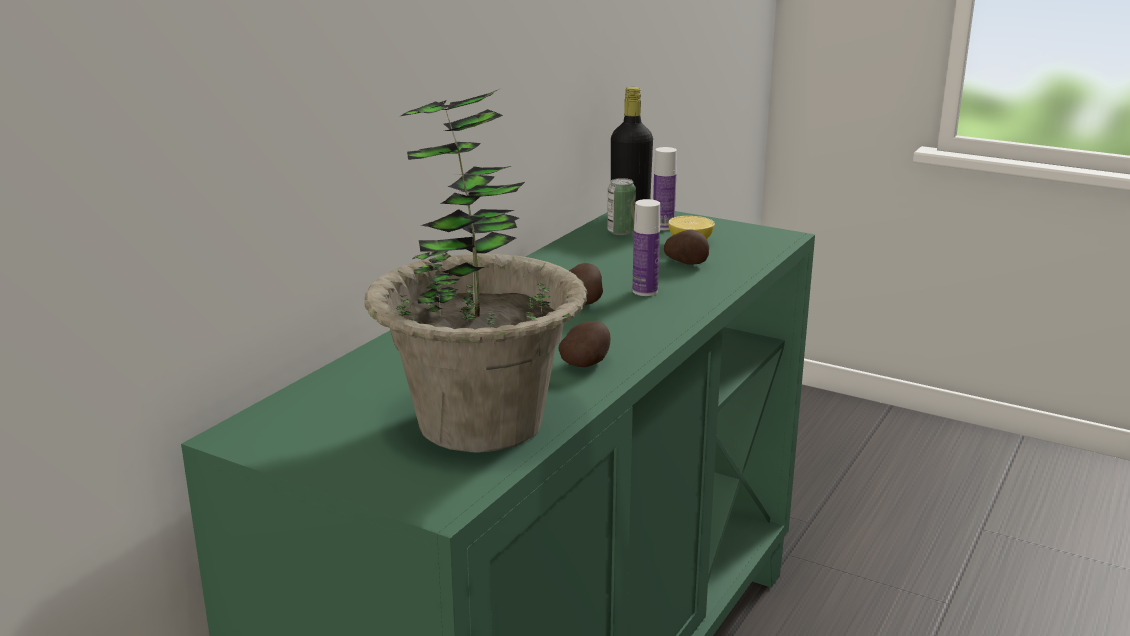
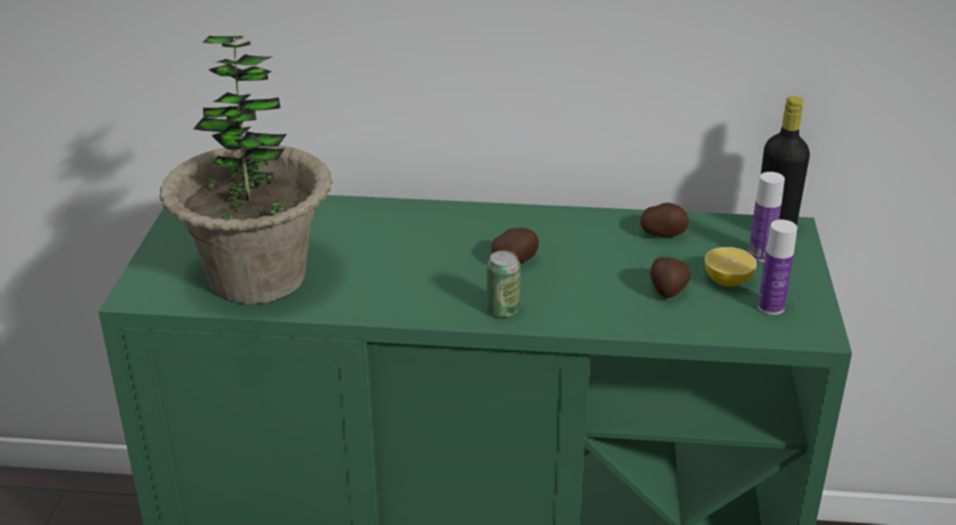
camera: 65 degrees right, 10 degrees up
potato [559,321,611,367] -> potato moved to [640,203,689,237]
can [607,178,636,235] -> can moved to [487,251,521,317]
bottle [632,199,660,296] -> bottle moved to [758,220,797,315]

